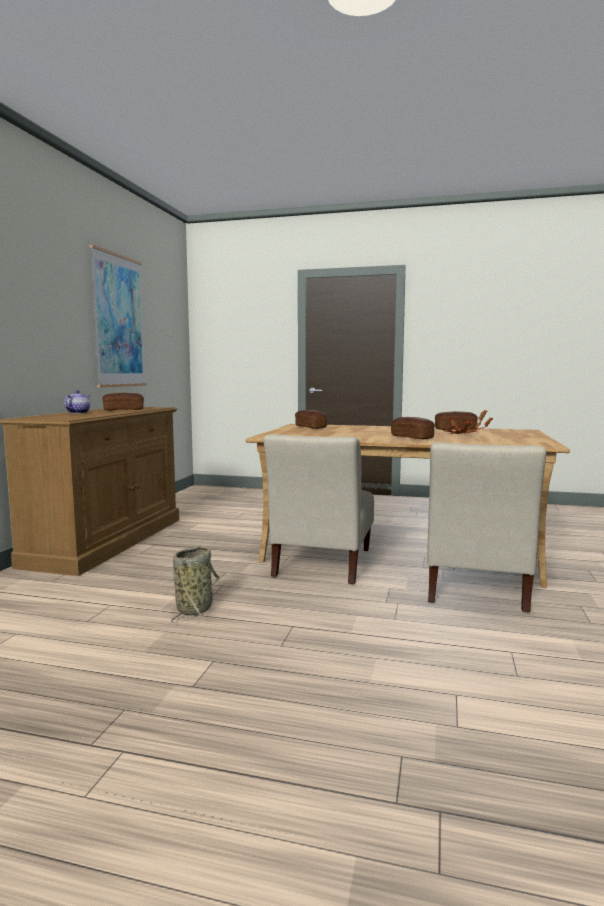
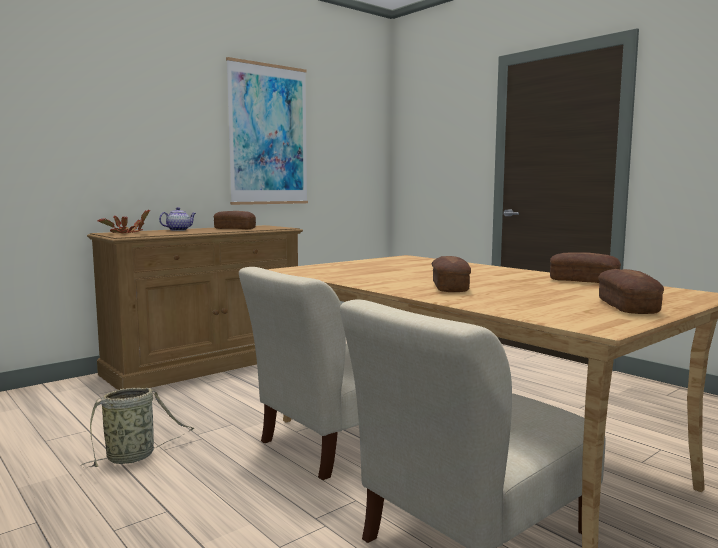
camera: 35 degrees right, 0 degrees up
bread [295,410,327,429] -> bread moved to [598,269,664,314]
potted plant [443,411,493,434] -> potted plant moved to [97,210,150,233]

